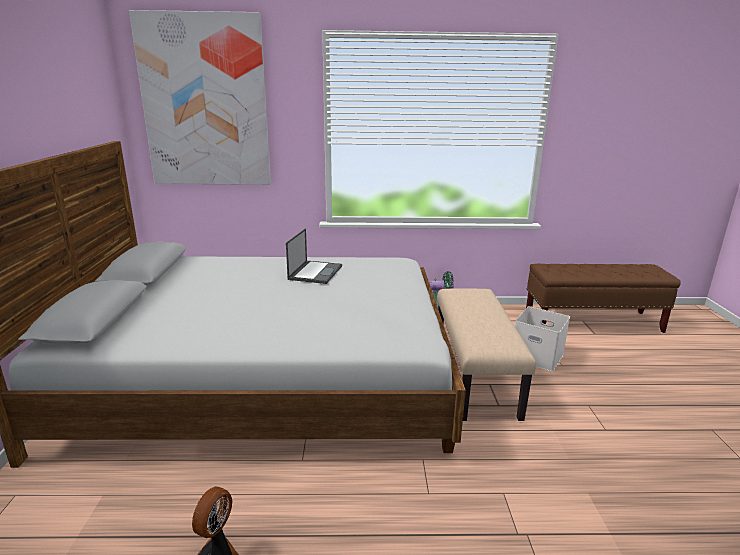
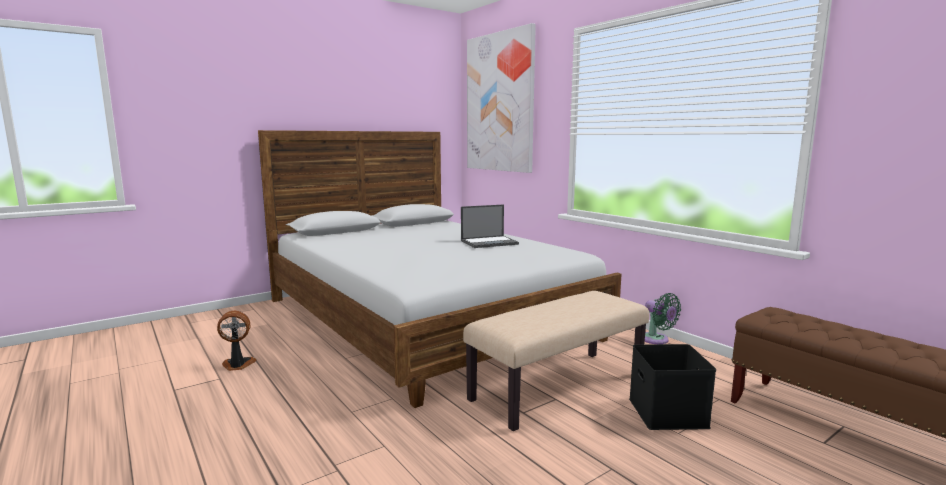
camera: 55 degrees right, 10 degrees down
white storage box [515,306,570,372] -> black storage box [629,344,716,430]

